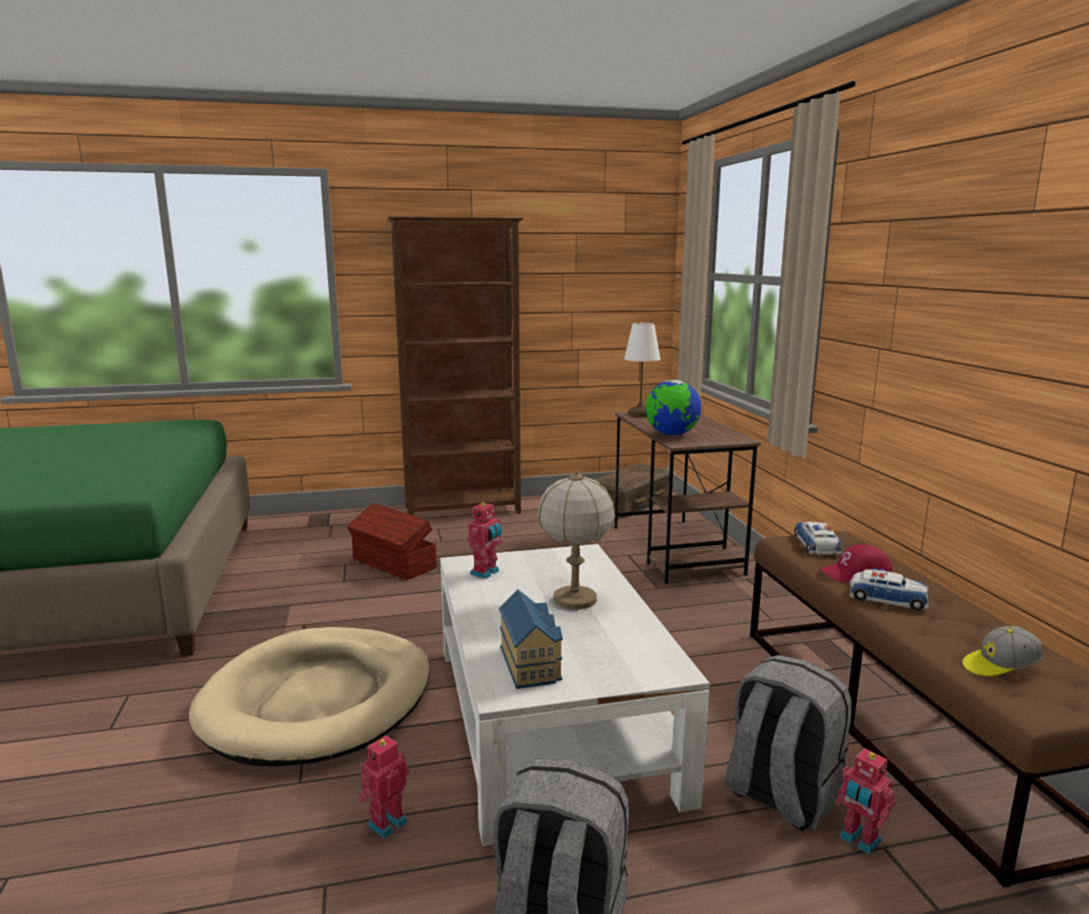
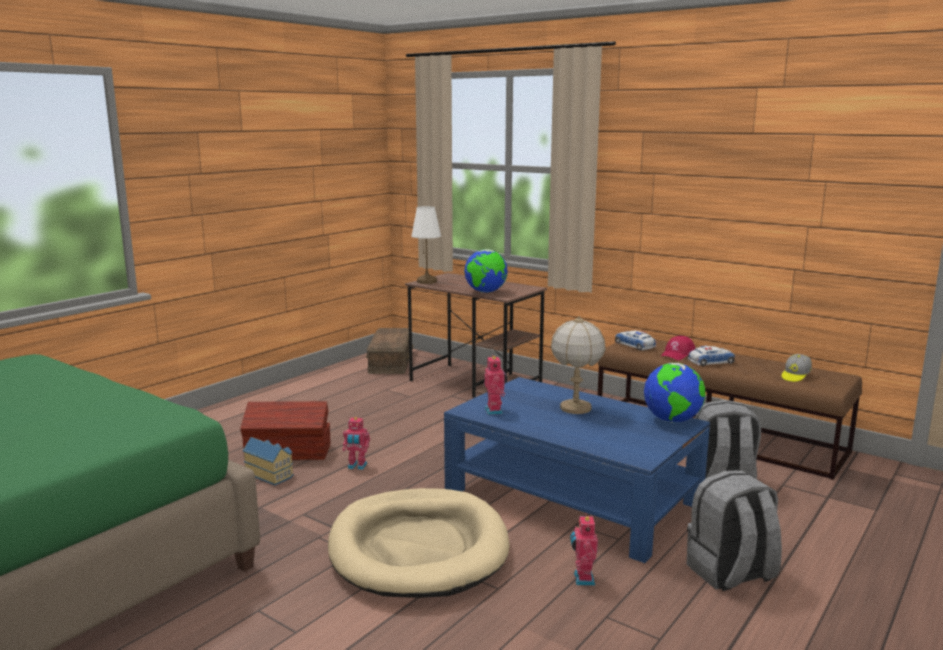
camera: 40 degrees left, 0 degrees up
brown bookcase [387,217,524,515] -> none
white coffee table [440,544,710,846] -> blue coffee table [444,377,710,563]
toy house [499,589,563,689] -> toy house moved to [243,437,294,486]
toy robot [835,748,895,854] -> toy robot moved to [343,417,370,470]
none -> globe [644,363,705,423]

